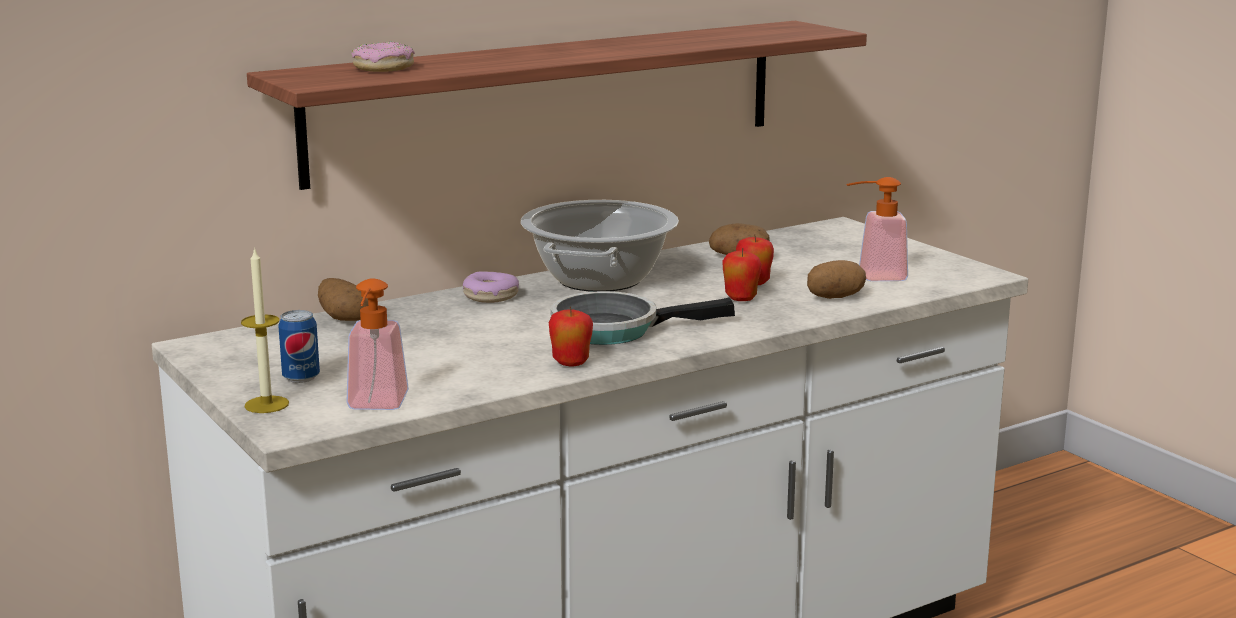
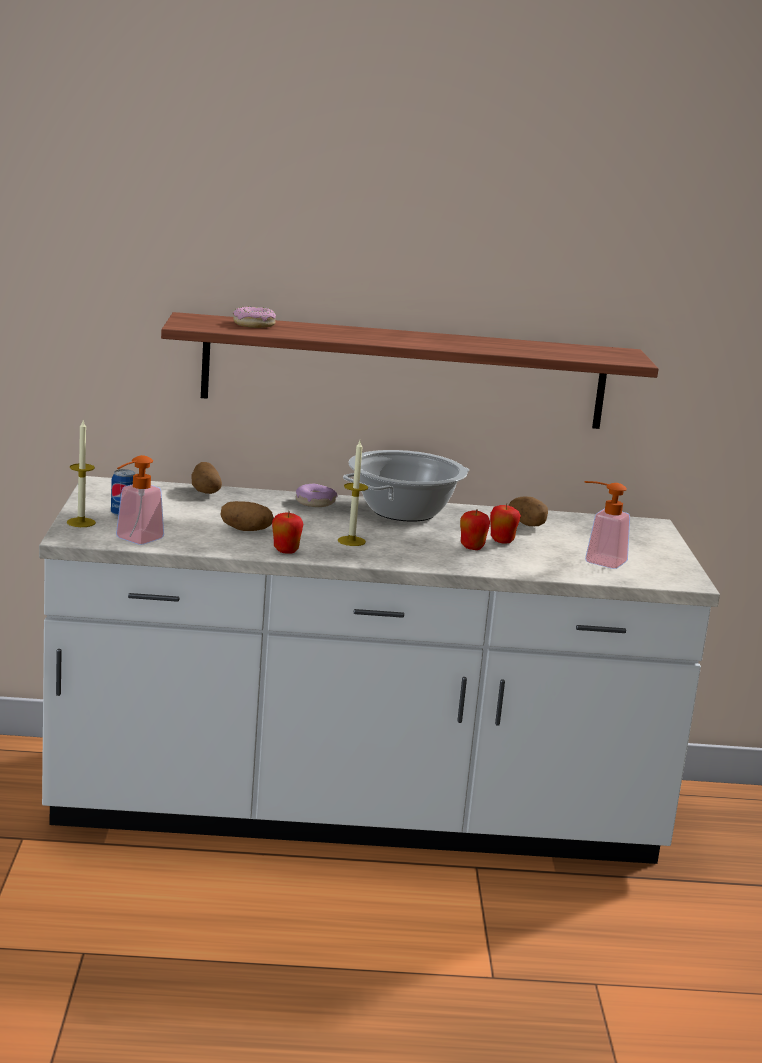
camera: 30 degrees right, 0 degrees up
frying pan [550,291,735,345] -> candle [338,441,368,546]
potato [807,260,866,299] -> potato moved to [220,501,274,531]

